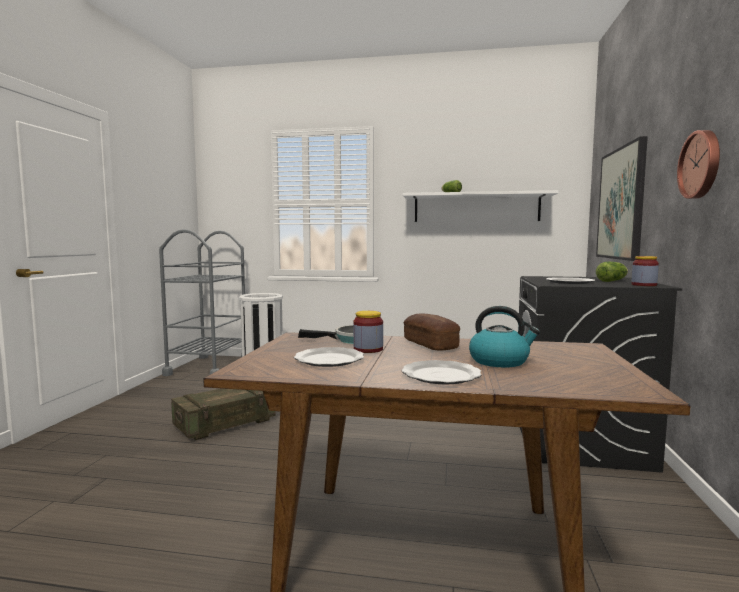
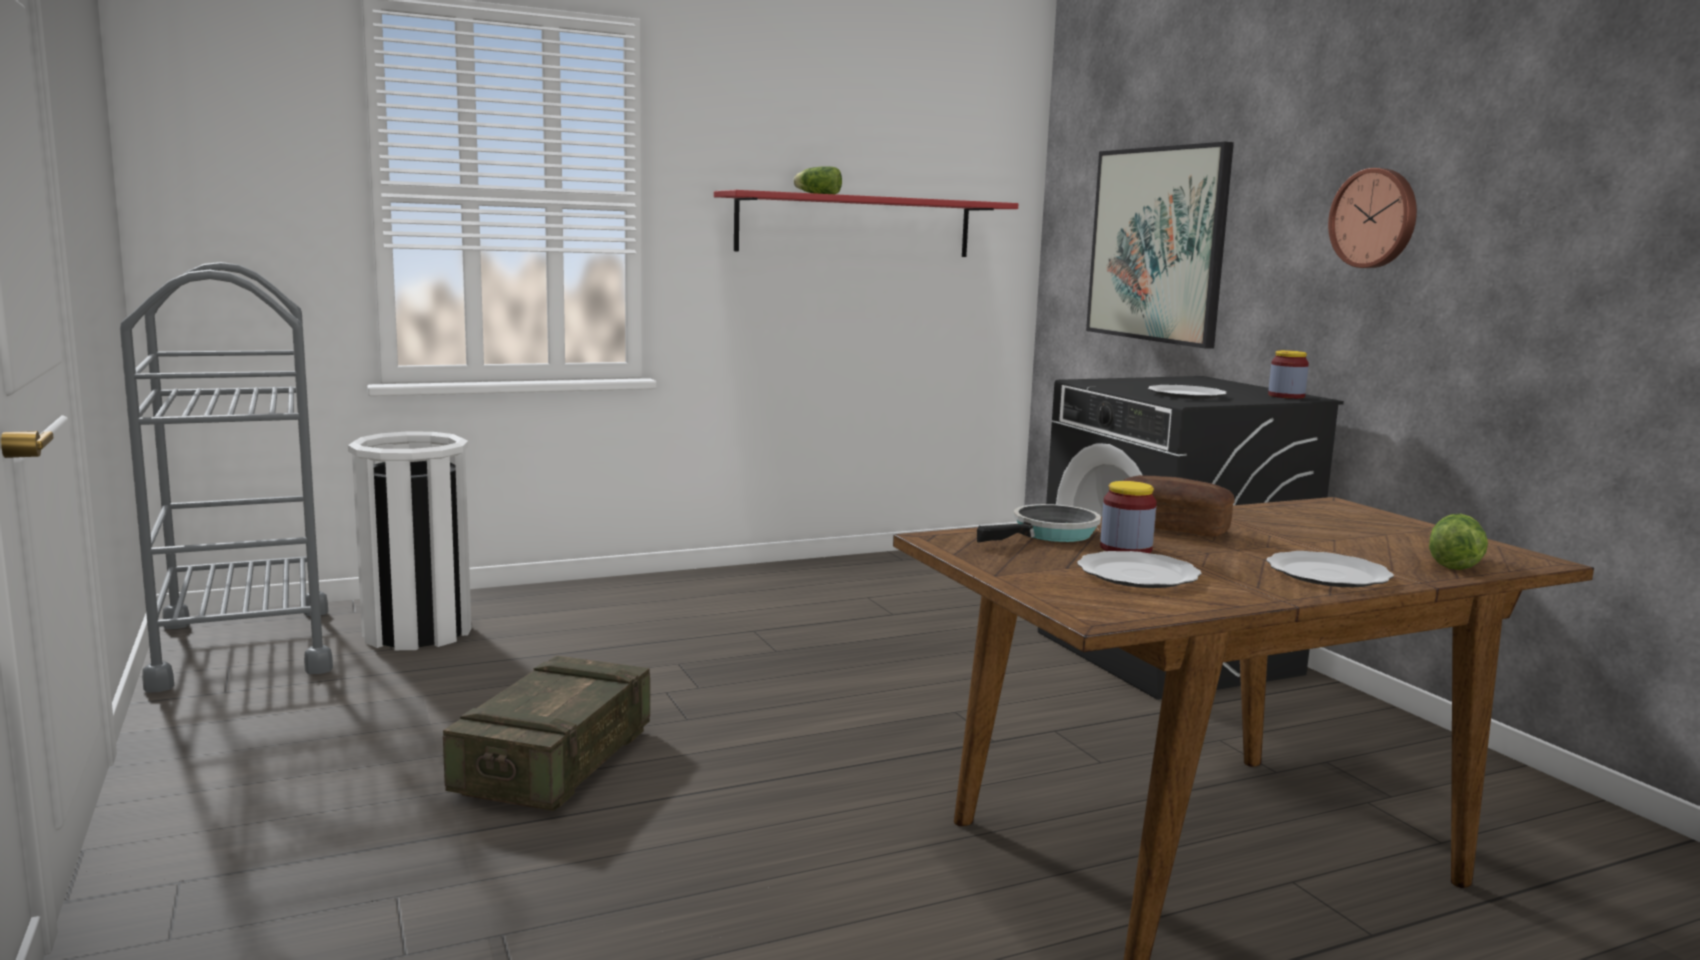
camera: 35 degrees left, 5 degrees up
white shelf [402,190,559,222] -> red shelf [714,190,1018,257]
kettle [469,306,540,367] -> none
lettuce [596,262,628,282] -> lettuce moved to [1429,514,1488,570]

